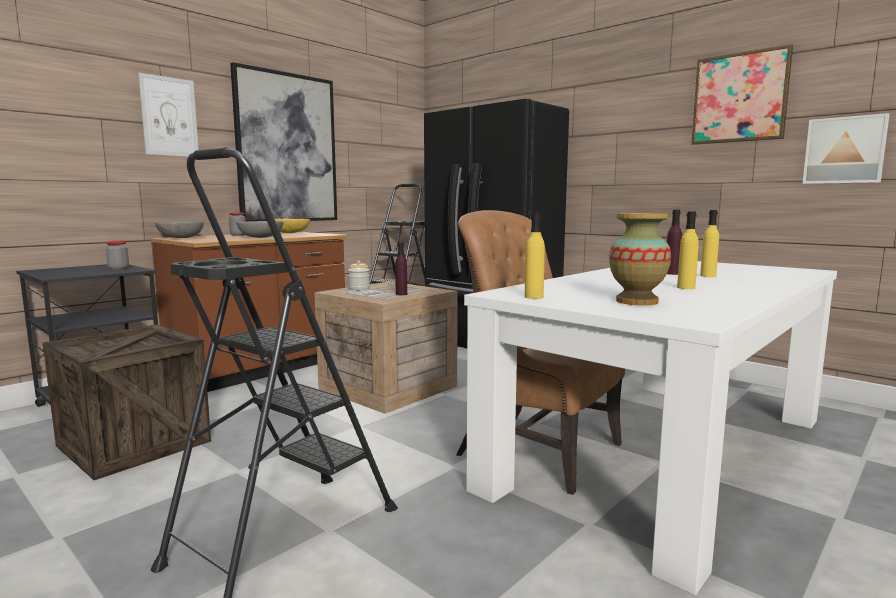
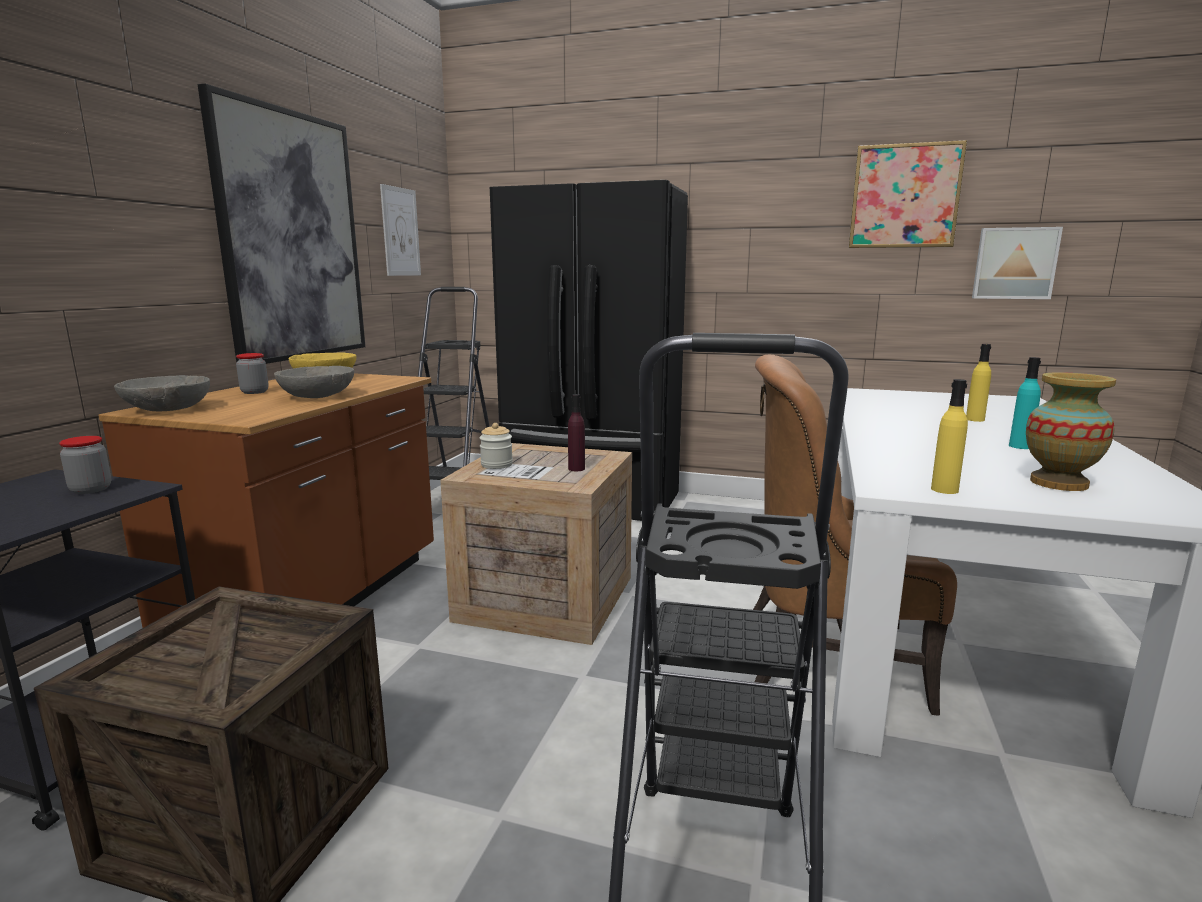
camera: 25 degrees left, 5 degrees up
picture [138,73,199,157] -> picture moved to [380,184,421,276]
purple bottle [667,210,682,275] -> none
yellow bottle [677,212,699,289] -> turquoise bottle [1009,357,1041,449]

